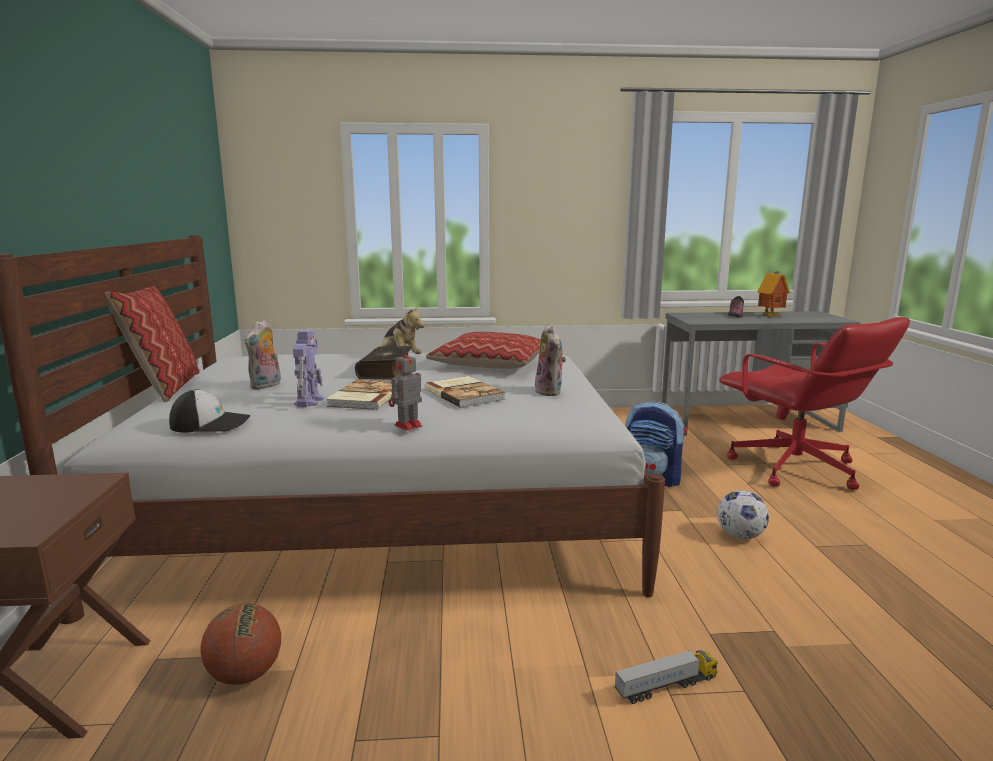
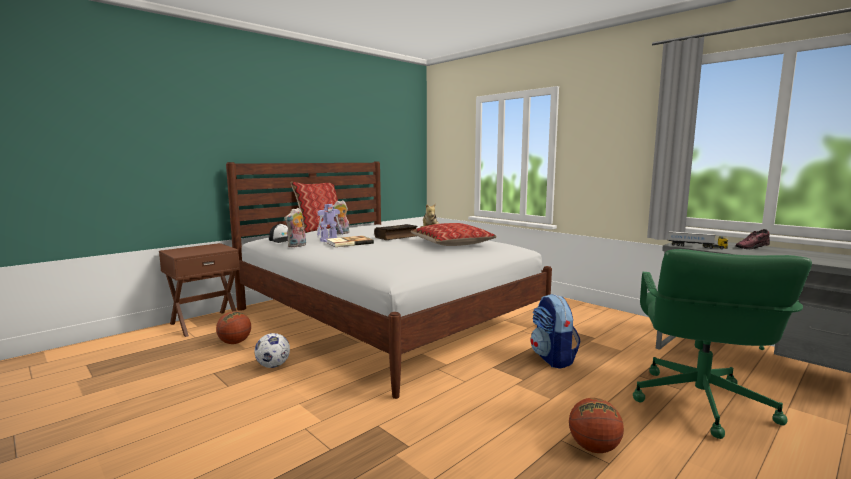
camera: 50 degrees right, 5 degrees down
toy robot [389,347,422,431] -> none
book [425,376,506,408] -> none
plush toy [533,324,566,396] -> plush toy moved to [285,208,306,247]
toy truck [615,650,718,704] -> toy truck moved to [668,231,728,249]
football [717,490,769,539] -> football moved to [254,333,290,368]
red office chair [719,317,910,490] -> green office chair [633,249,812,439]
toy house [757,271,790,316] -> none
none -> basketball [569,398,624,453]

